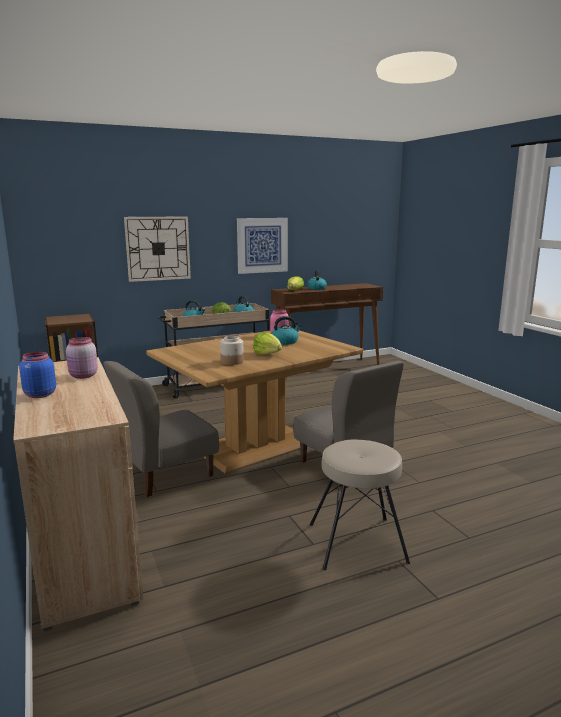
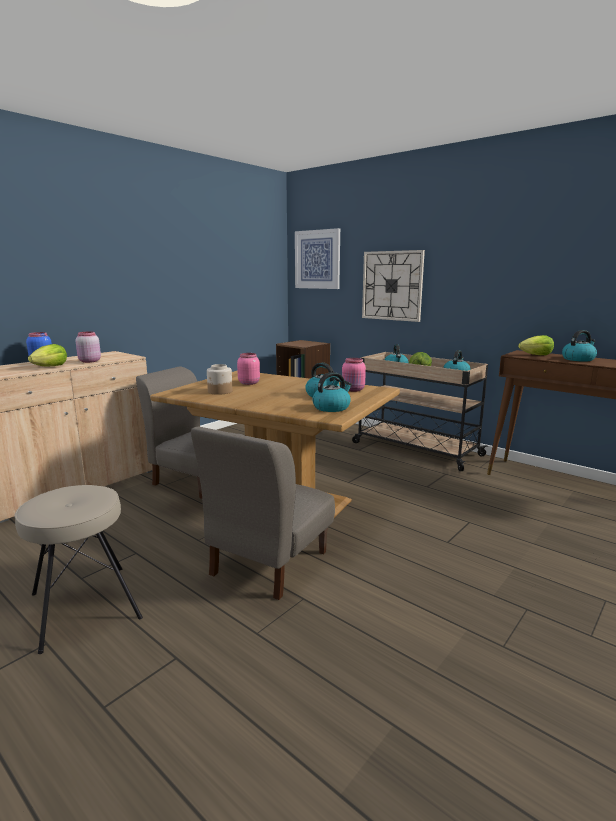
camera: 65 degrees right, 0 degrees up
picture [237,218,288,274] -> picture moved to [295,228,340,289]
lettuce [253,333,282,355] -> lettuce moved to [28,344,67,367]
none -> pink jar [237,353,260,385]
none -> kettle [312,372,352,412]

